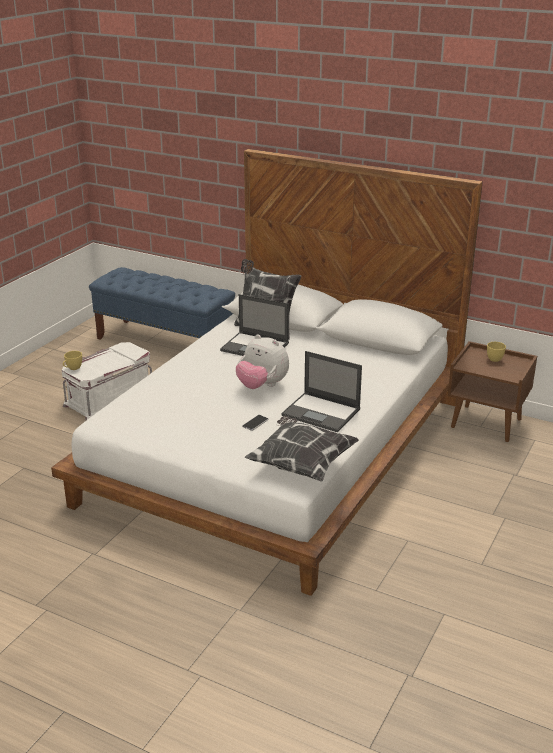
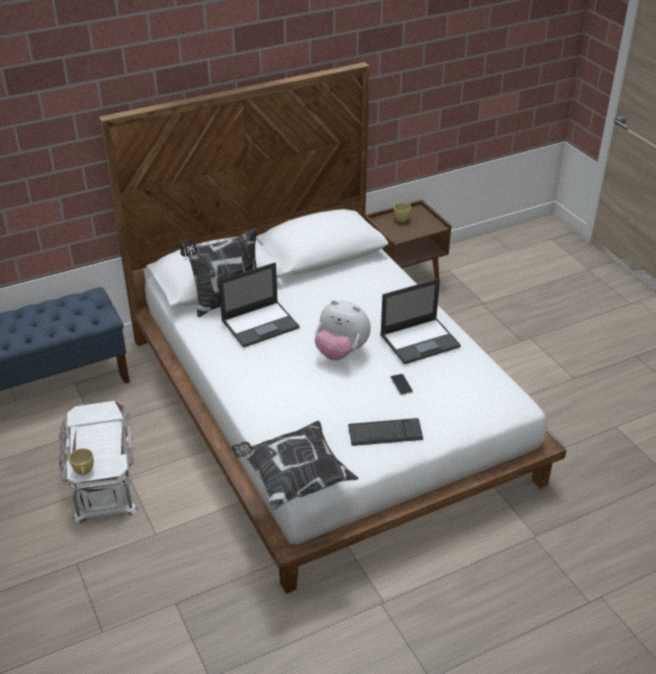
camera: 55 degrees left, 10 degrees up
plush toy [236,334,289,389] -> plush toy turned 45 degrees clockwise [315,300,371,360]
pillow [245,416,359,482] -> pillow moved to [231,421,359,510]
none -> keyboard [348,418,423,446]

